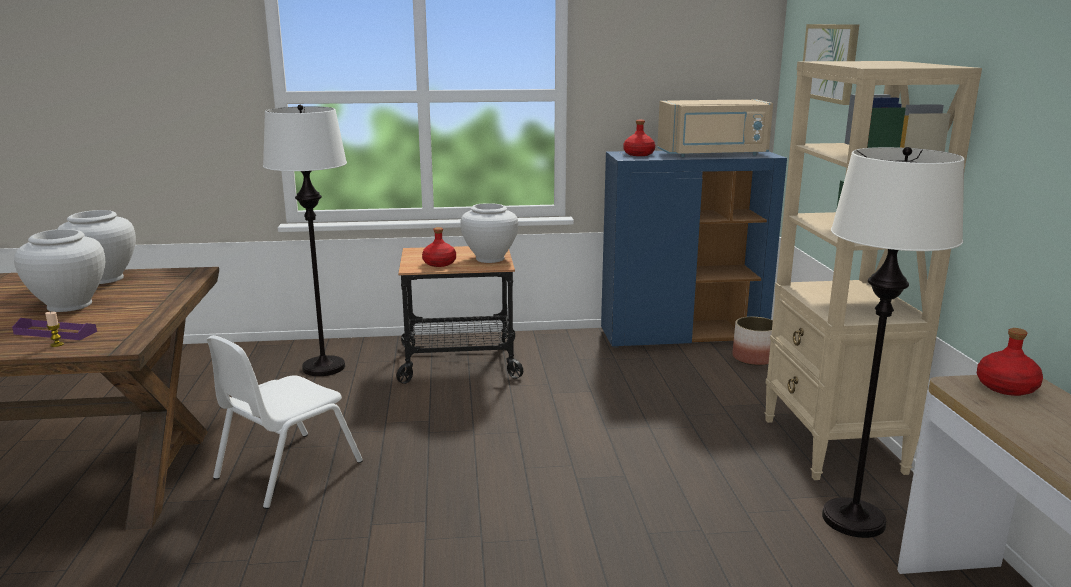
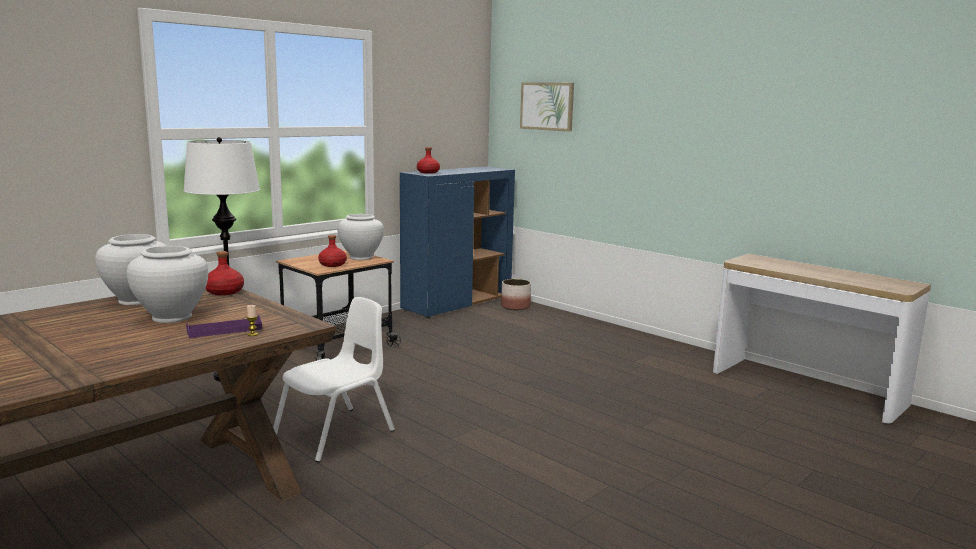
camera: 40 degrees left, 5 degrees down
white chair [207,335,363,509] -> white chair turned 135 degrees counterclockwise [273,297,395,462]
beige microwave [657,99,773,157] -> none
beige bookcase [765,61,982,480] -> none
white floor lamp [822,147,964,538] -> none
red bottle [977,328,1043,396] -> red bottle moved to [205,251,244,295]

